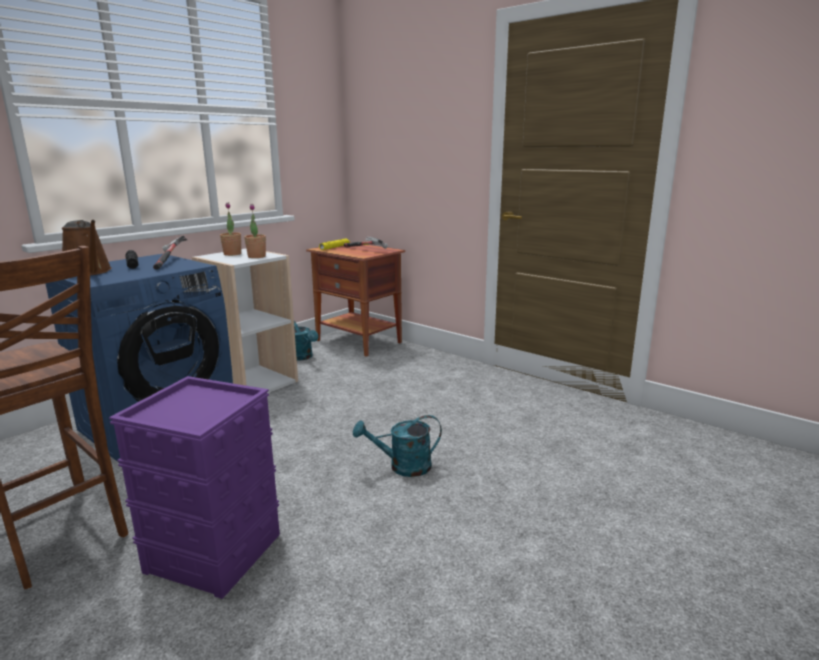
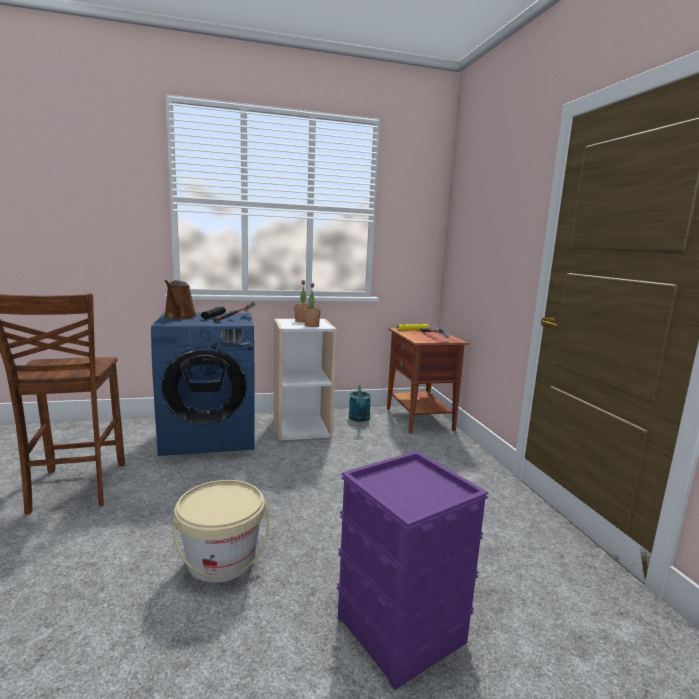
camera: 35 degrees right, 5 degrees down
purple storage box [109,376,280,599] -> purple storage box moved to [337,451,488,690]
turquoise watering can [353,415,442,477] -> none
none -> beige bucket [173,480,270,583]

